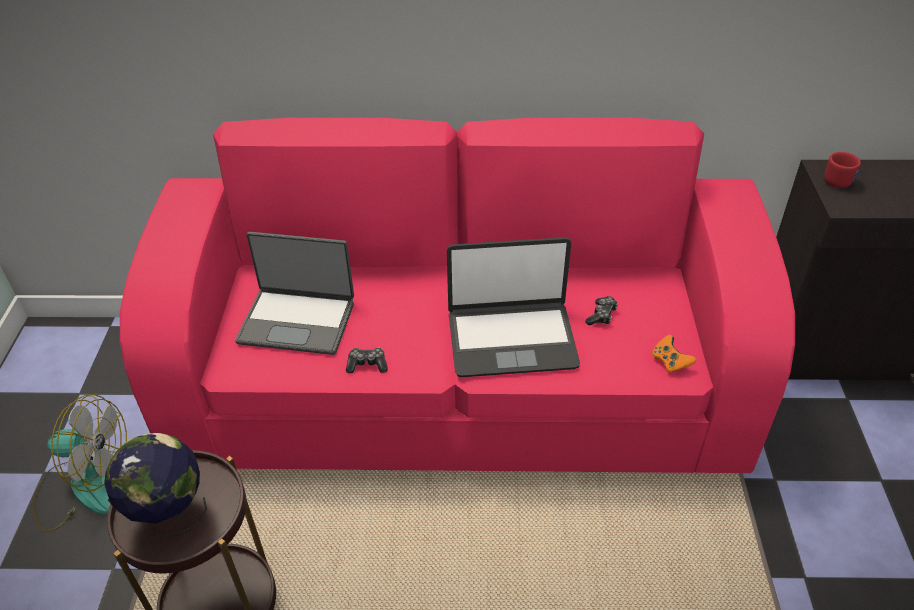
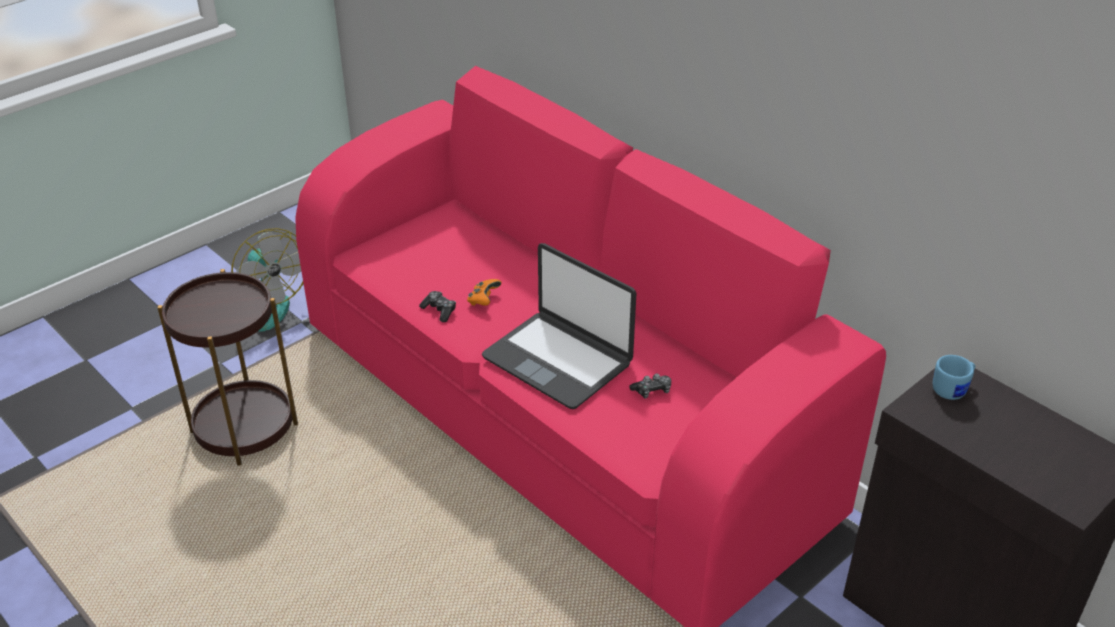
camera: 45 degrees right, 5 degrees down
globe [104,433,207,535] -> none
laptop [235,232,354,355] -> none
orange game controller [652,335,696,373] -> orange game controller moved to [467,279,501,306]
red mug [824,152,861,188] -> blue mug [933,355,975,400]

